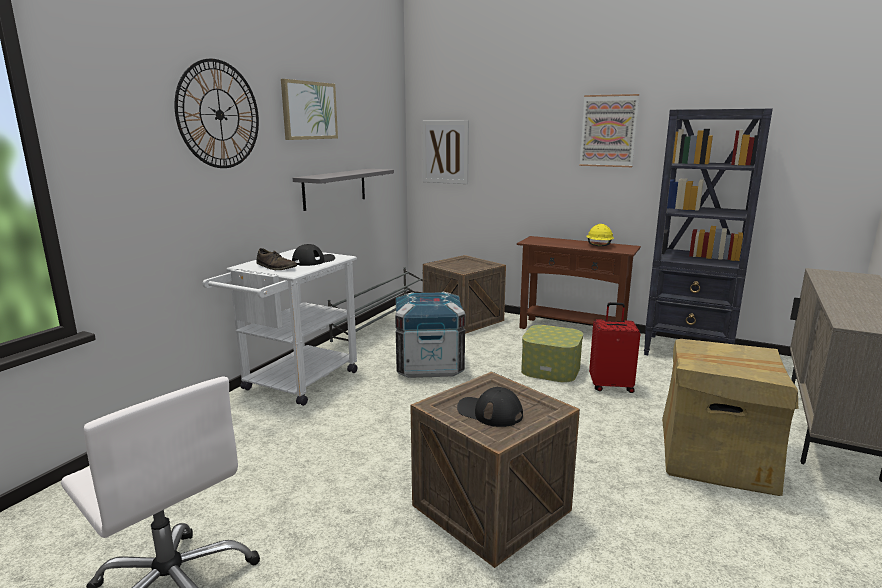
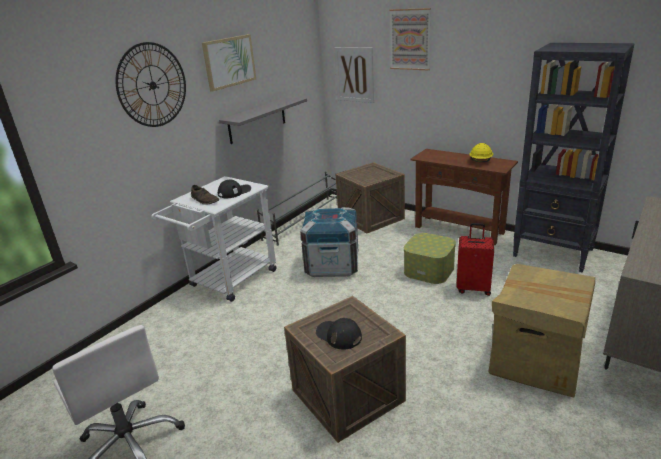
camera: 10 degrees right, 10 degrees up
picture [579,94,639,167] -> picture moved to [390,8,431,70]

